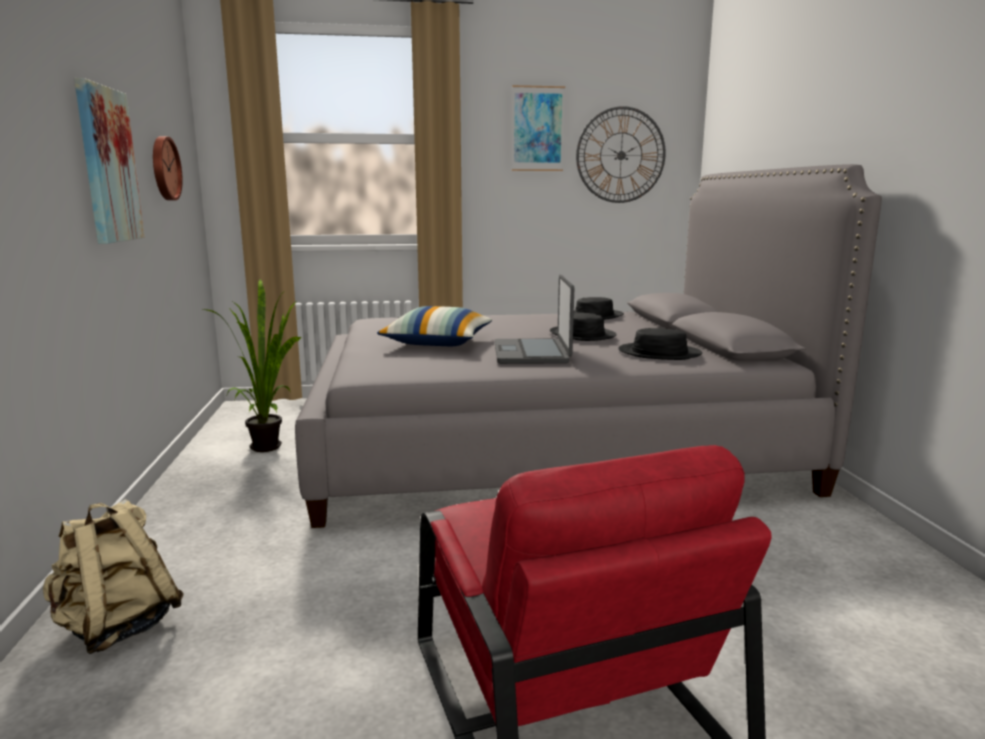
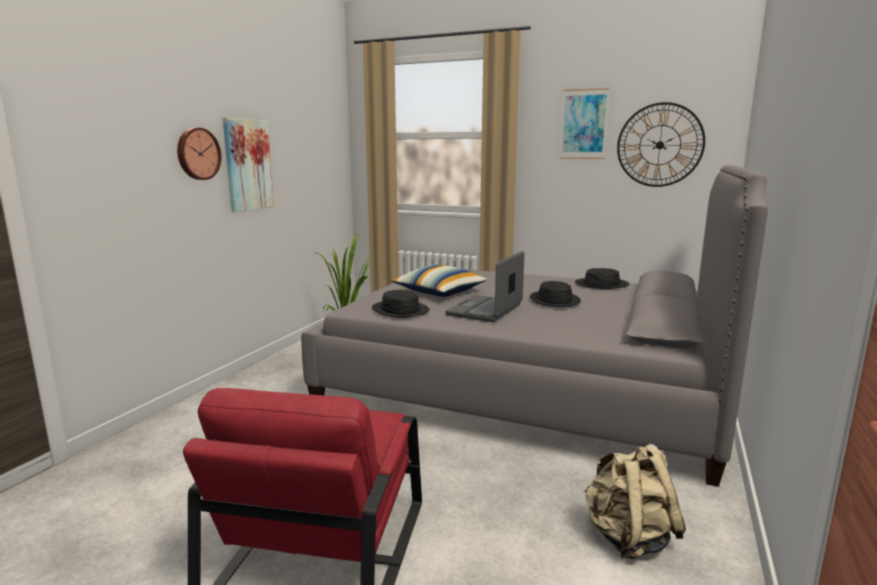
camera: 30 degrees right, 0 degrees up
beige backpack [43,499,184,654] -> beige backpack moved to [585,444,686,559]
wall clock [153,136,183,200] -> wall clock moved to [177,128,221,180]
black hat [618,328,702,360] -> black hat moved to [372,290,429,318]

